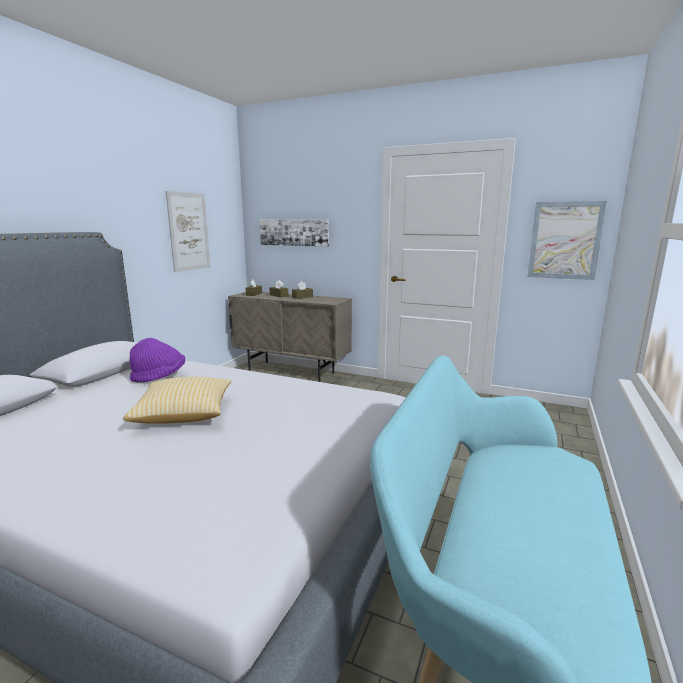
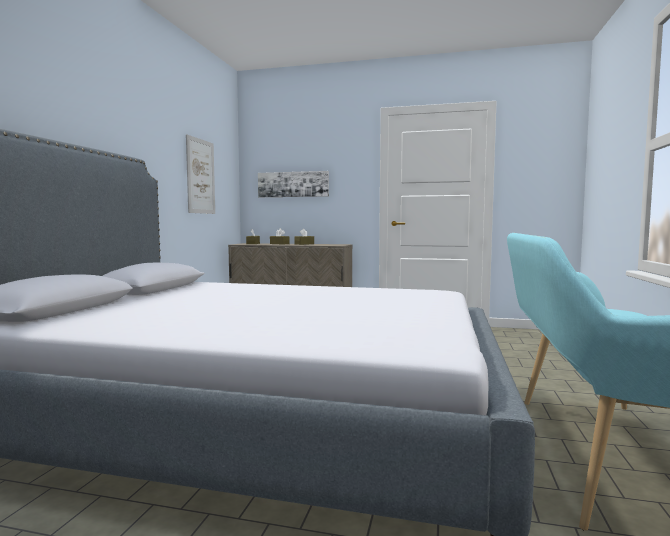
camera: 10 degrees left, 10 degrees down
pillow [123,377,231,424] -> none
purple hat [130,338,185,382] -> none
picture [527,201,607,280] -> none

